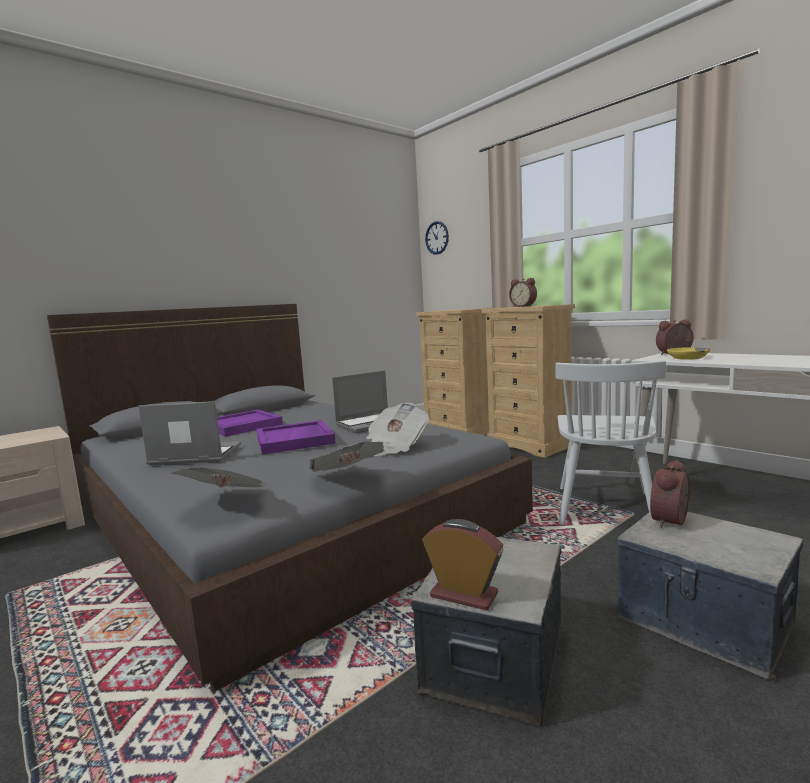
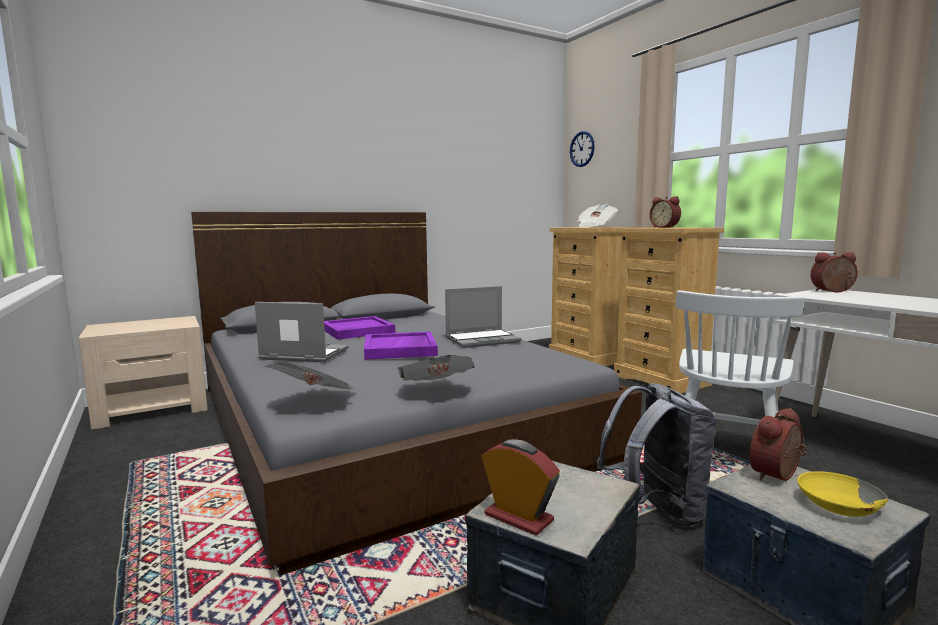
camera: 10 degrees right, 0 degrees up
newspaper [366,403,429,456] -> newspaper moved to [577,204,618,228]
yellow bowl [667,347,710,360] -> yellow bowl moved to [797,471,888,517]
none -> grey backpack [597,383,716,527]

